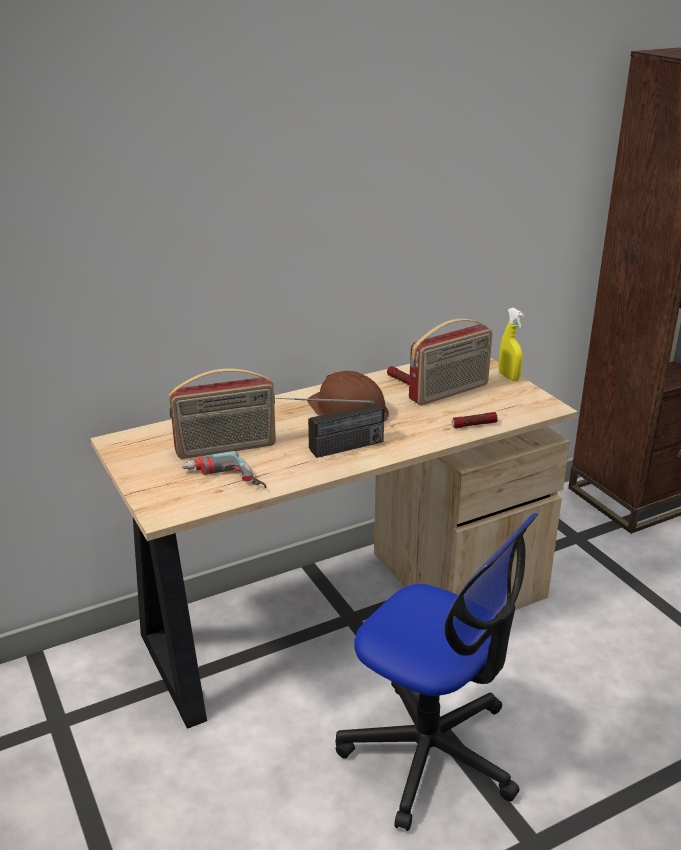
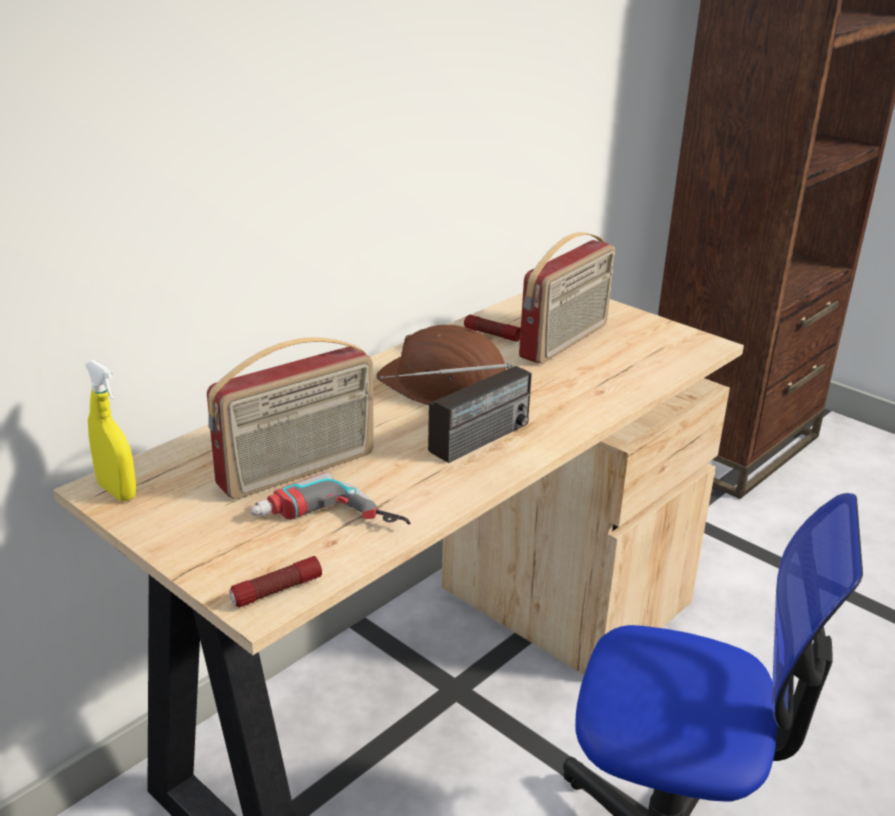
camera: 20 degrees left, 0 degrees up
flashlight [452,412,498,428] -> flashlight moved to [229,556,322,607]
yellow spray bottle [498,308,524,381] -> yellow spray bottle moved to [85,360,136,501]

